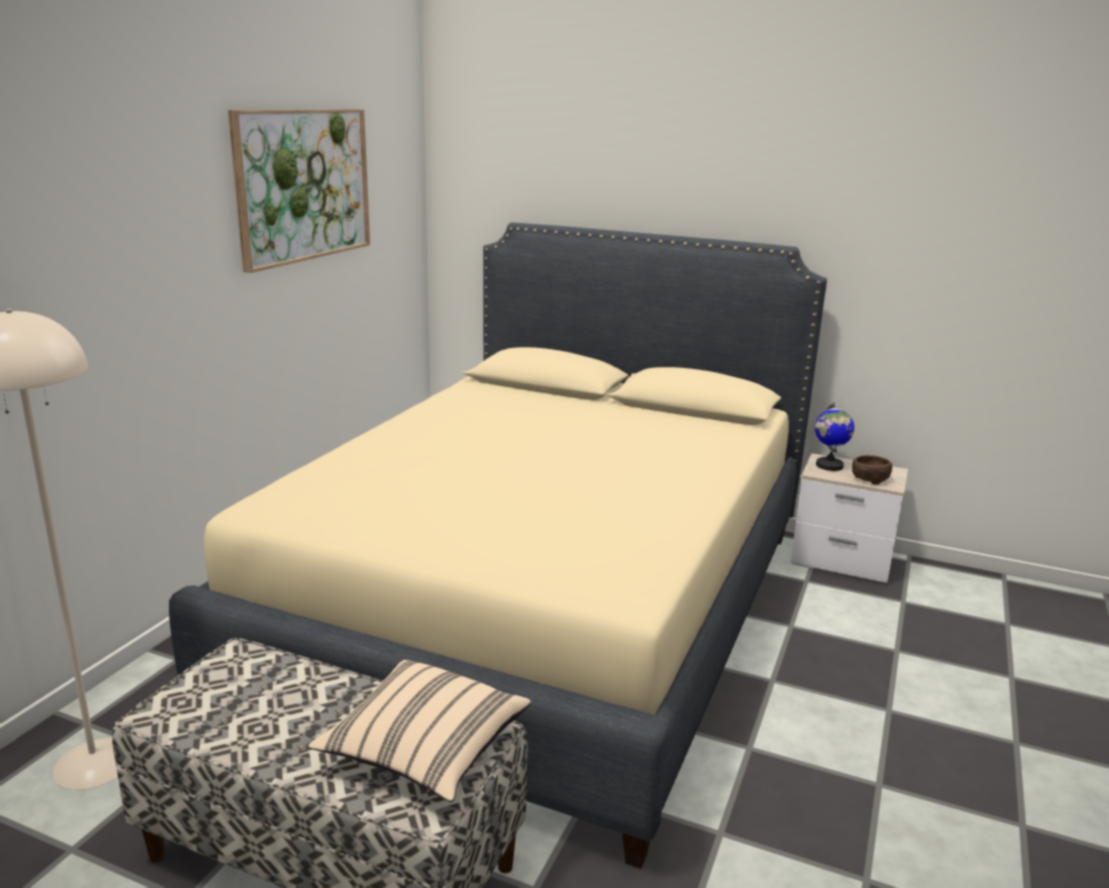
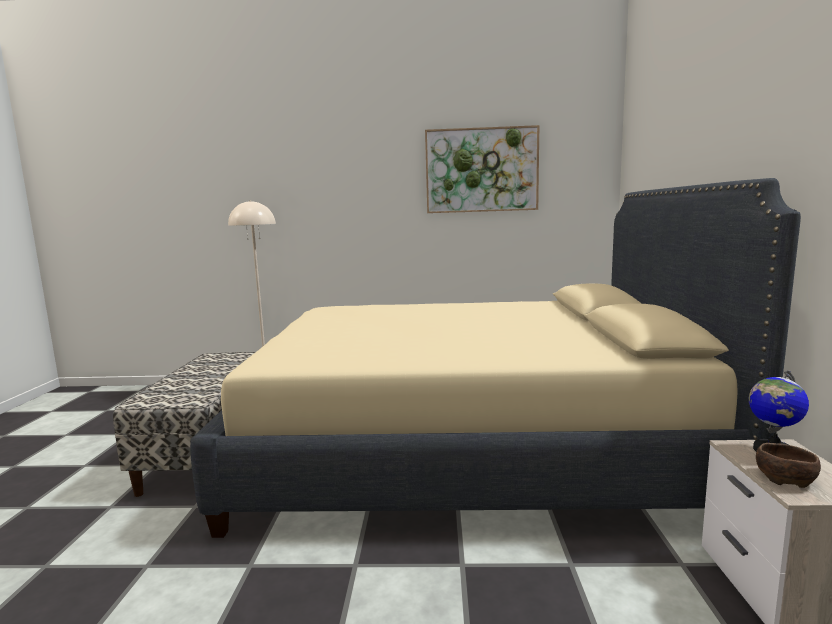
camera: 70 degrees right, 10 degrees down
beige pillow [309,660,530,802] -> none

